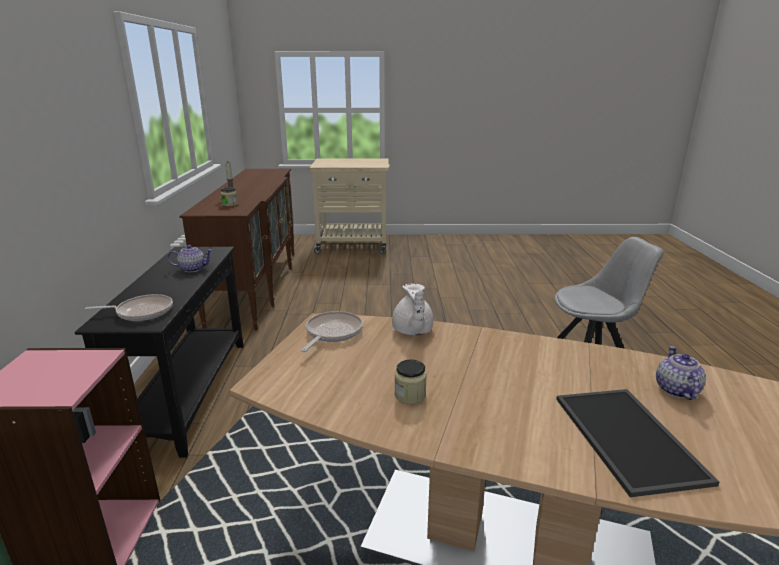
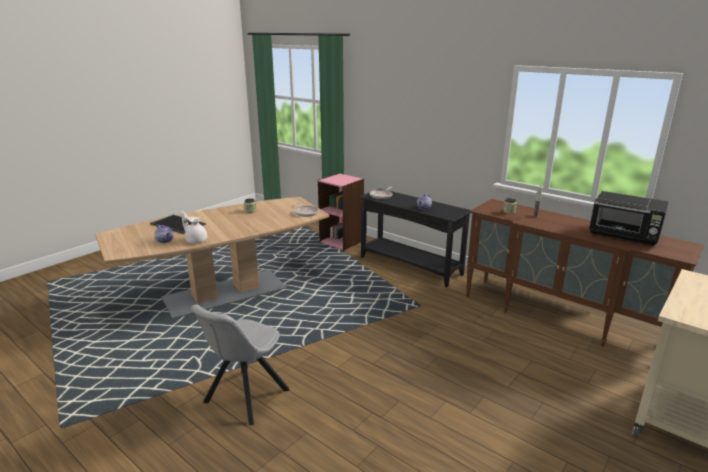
camera: 130 degrees right, 0 degrees up
white teapot [392,284,434,335] -> white teapot moved to [181,211,207,243]
none -> black microwave [589,191,669,246]

